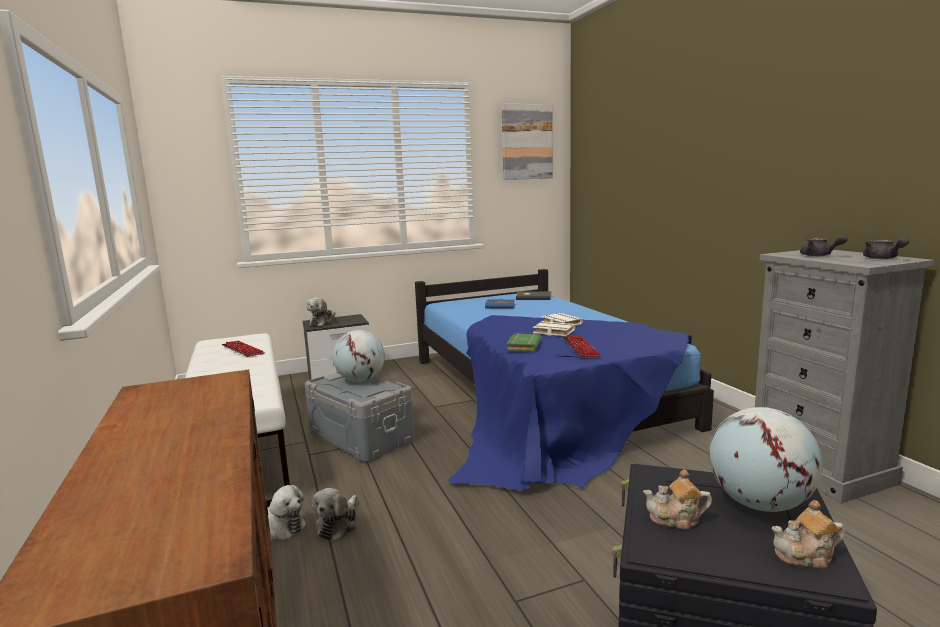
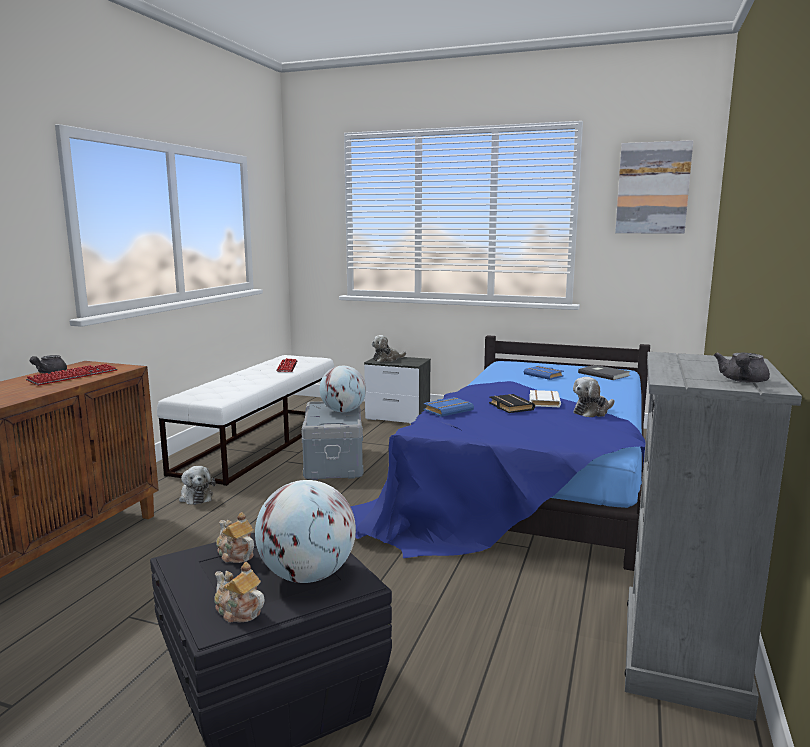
camera: 40 degrees right, 0 degrees up
plush toy [312,488,357,540] -> plush toy moved to [573,377,615,417]
green book [506,333,542,352] -> blue book [423,397,474,417]
white book [533,321,575,336] -> black book [489,394,535,413]
keyboard [562,335,601,357] -> keyboard moved to [26,364,118,386]
grey teapot [800,235,847,256] -> grey teapot moved to [30,355,67,374]

